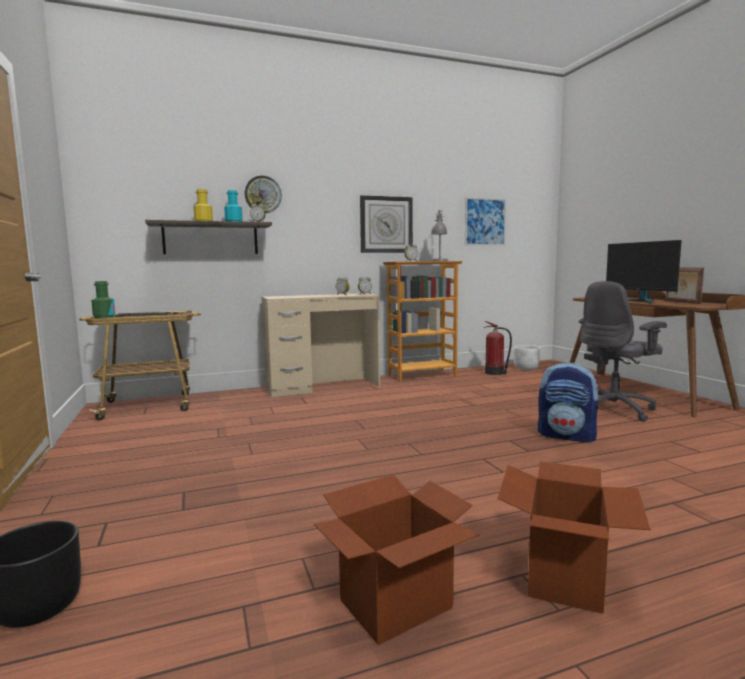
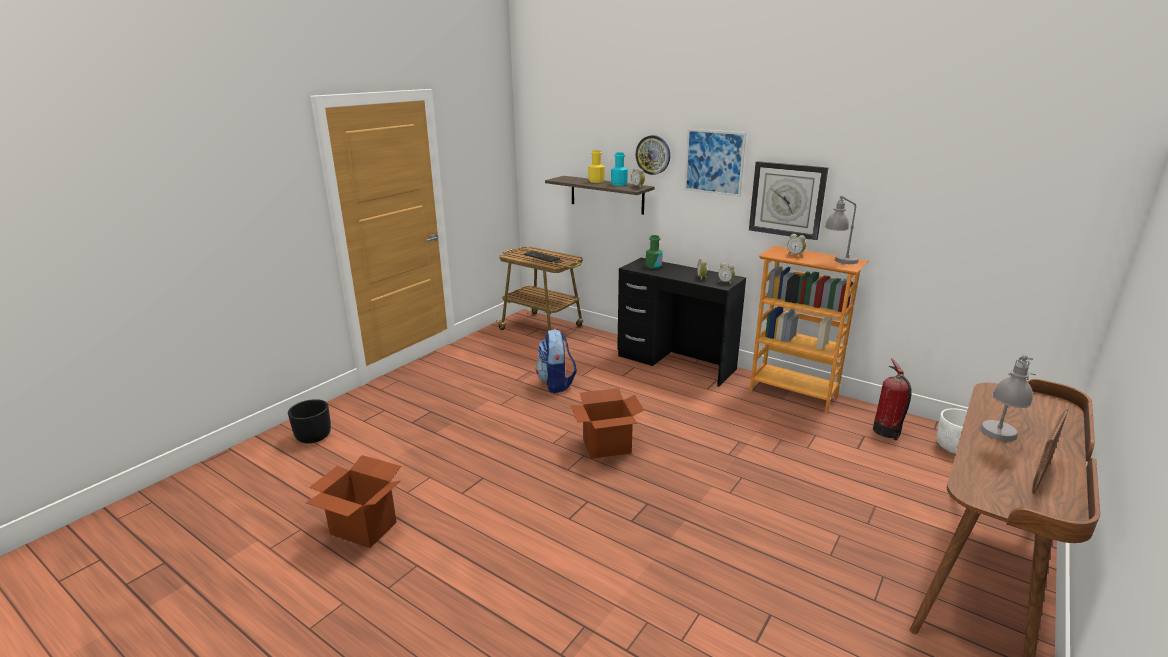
camera: 55 degrees right, 15 degrees up
green bottle [91,281,115,318] -> green bottle moved to [646,235,663,269]
beige desk [262,293,380,397] -> black desk [617,258,746,387]
picture [465,197,506,246] -> picture moved to [684,129,746,197]
cardboard box [497,462,650,614] -> cardboard box moved to [571,388,644,459]
backpack [538,363,601,443] -> backpack moved to [536,329,577,393]
grey office chair [579,281,667,422] -> none
monitor [606,240,682,304] -> grey table lamp [979,355,1036,441]

